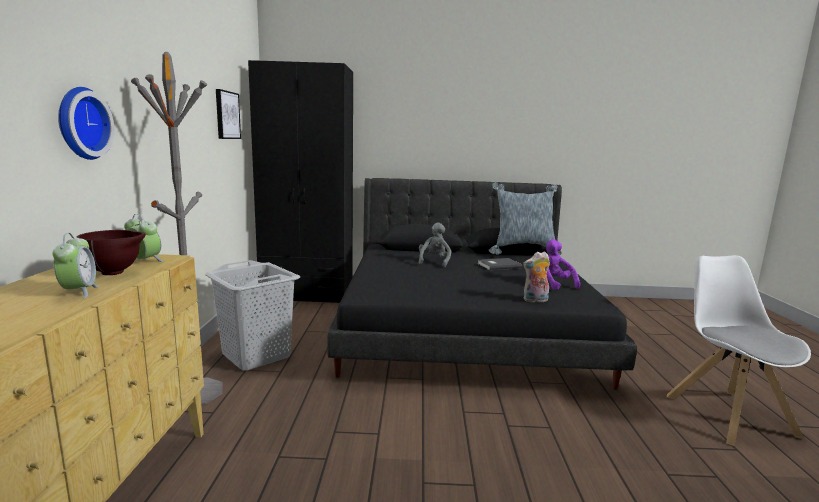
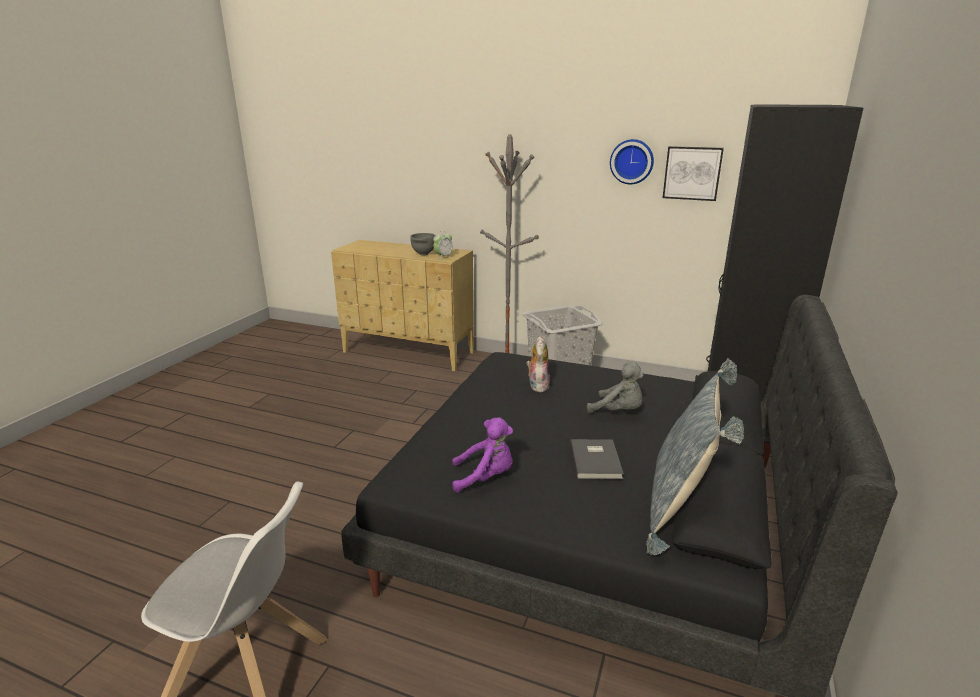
camera: 110 degrees right, 10 degrees up
alarm clock [52,233,99,298] -> none
wall clock [58,87,114,160] -> wall clock moved to [610,139,654,184]
brown bowl [76,230,145,275] -> grey bowl [410,233,436,255]
plush toy [523,251,550,303] -> plush toy moved to [526,336,550,392]

